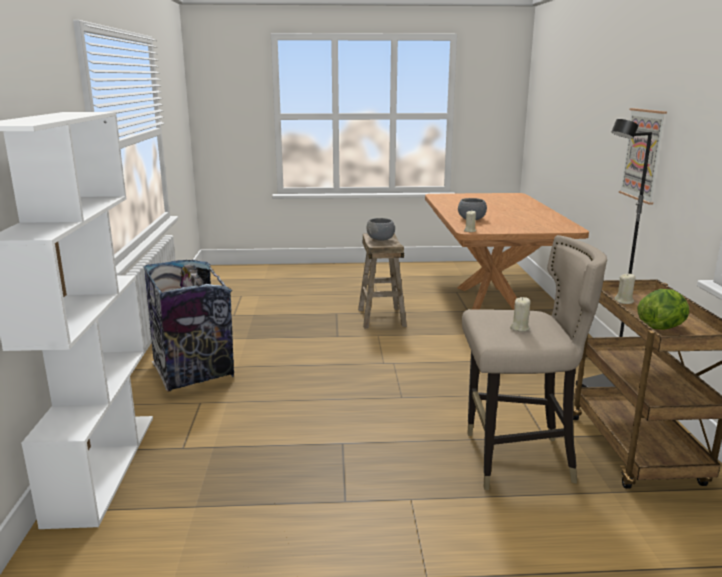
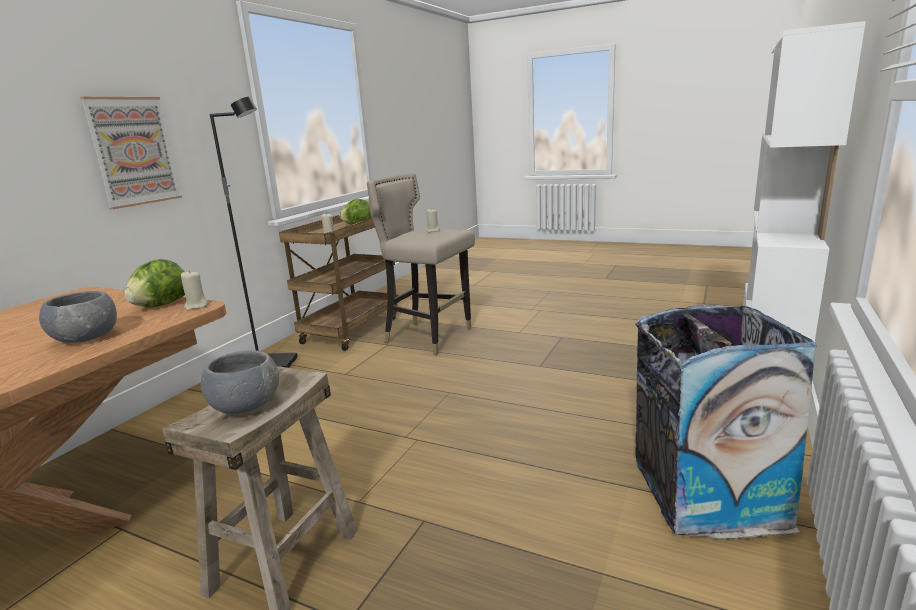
camera: 150 degrees left, 0 degrees up
none -> lettuce [124,259,185,308]

